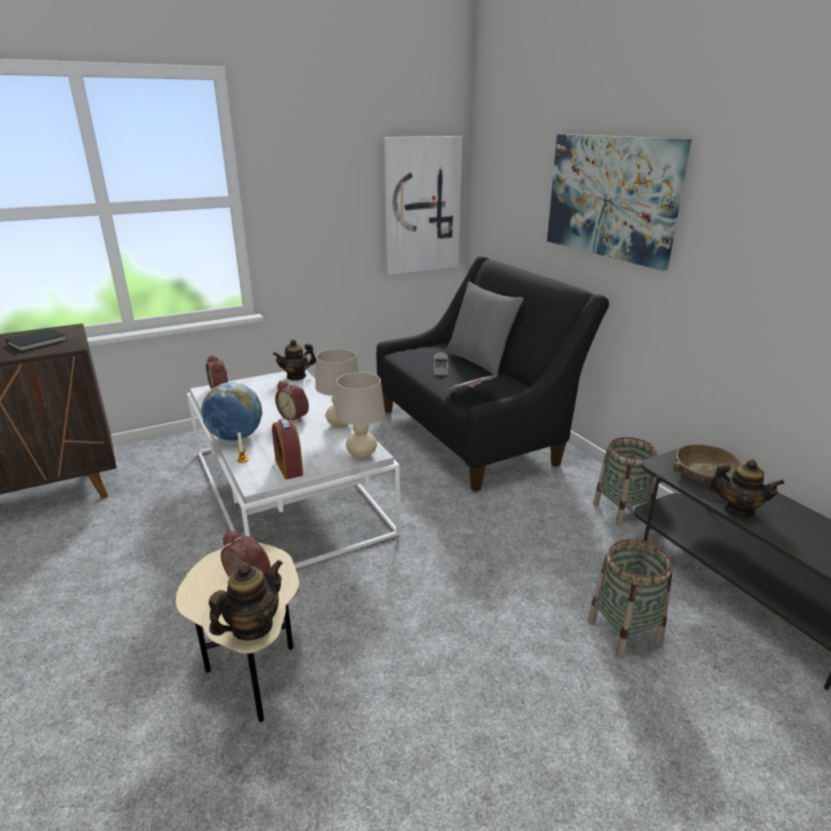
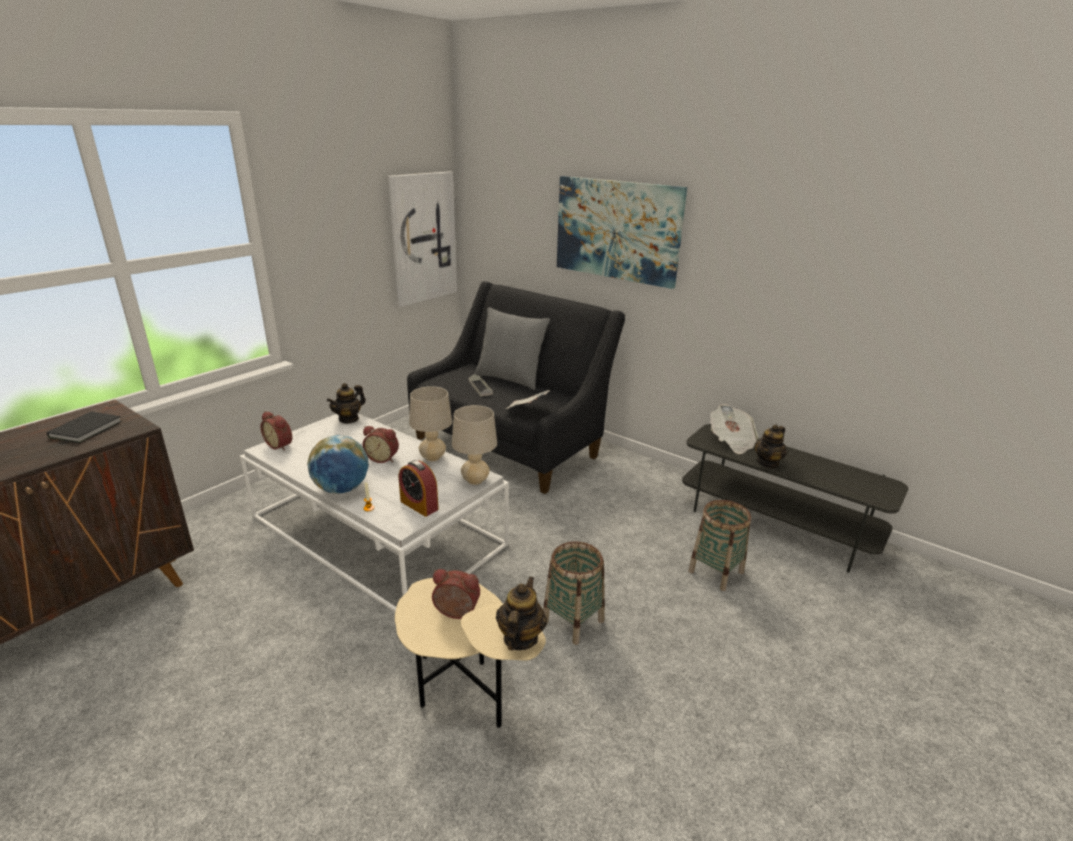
camera: 25 degrees left, 0 degrees up
basket [593,437,657,525] -> basket moved to [543,542,605,645]
brown bowl [673,444,742,484] -> newspaper [710,404,758,454]
teapot [708,459,785,517] -> teapot turned 135 degrees clockwise [755,425,787,468]

